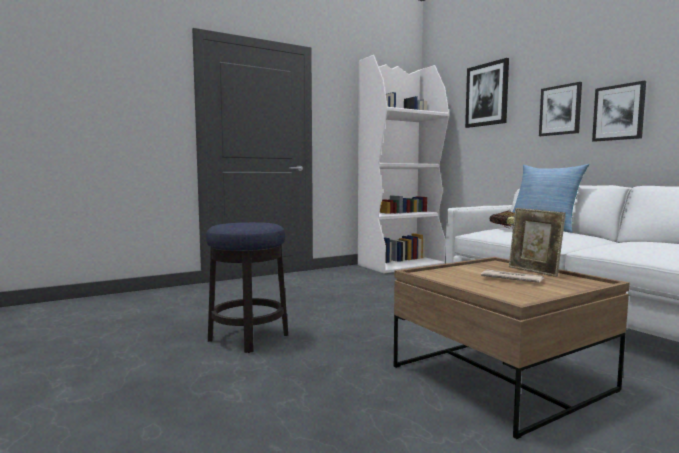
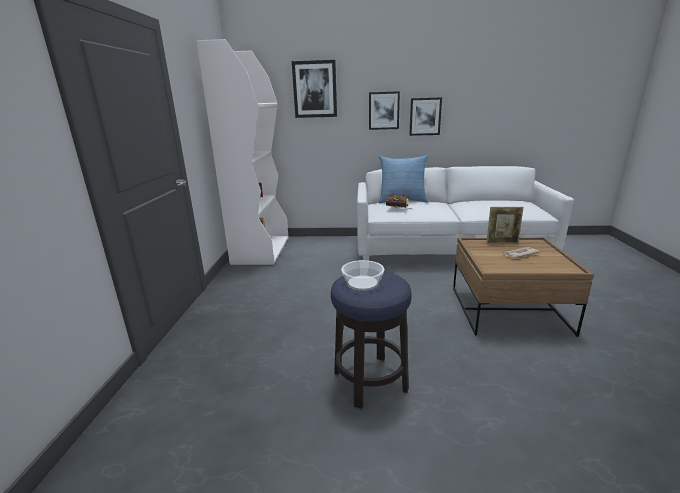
camera: 55 degrees left, 15 degrees up
none -> bowl [341,260,385,291]

